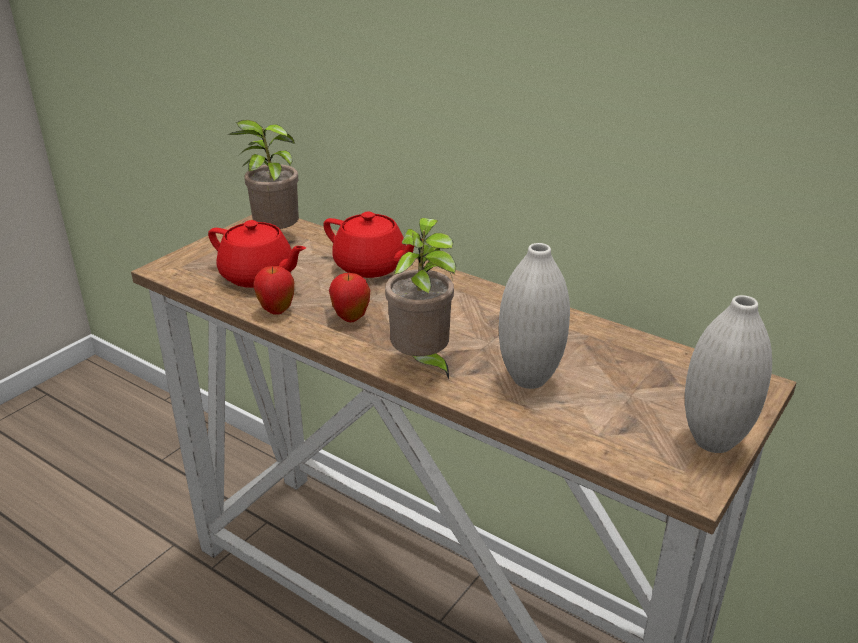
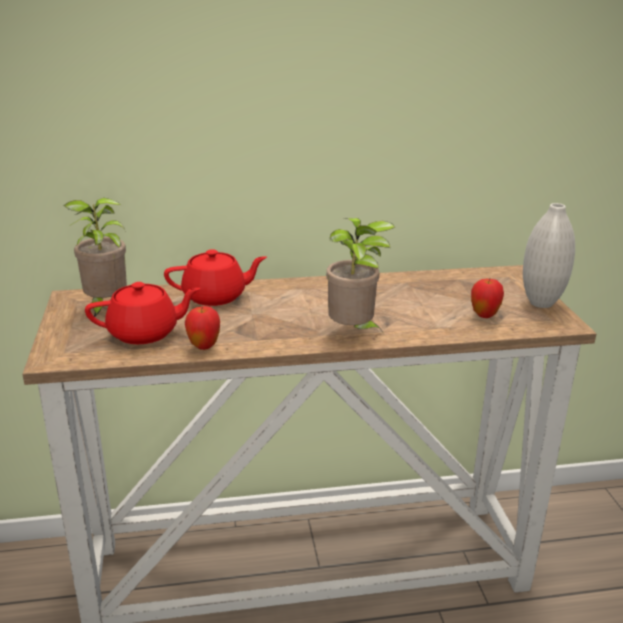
camera: 45 degrees left, 5 degrees down
apple [329,273,370,322] -> apple moved to [471,279,504,318]
white vase [499,243,570,389] -> none

